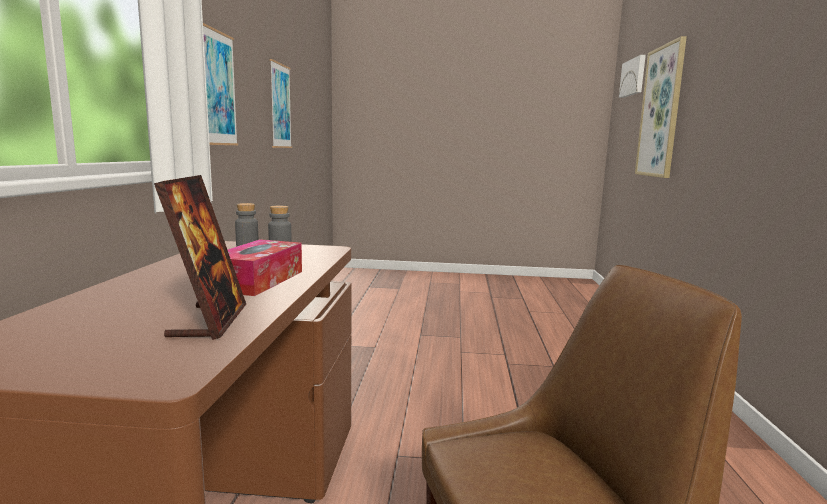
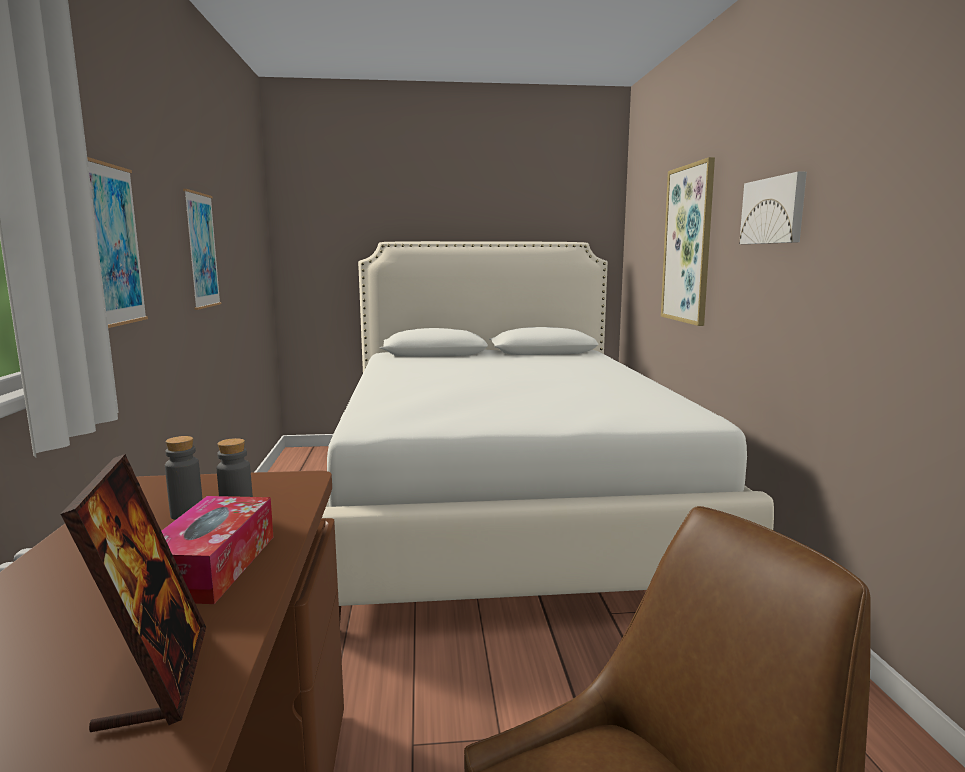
camera: 10 degrees left, 0 degrees up
picture [619,55,646,98] -> picture moved to [739,172,807,244]
none -> white bed [322,241,774,619]

